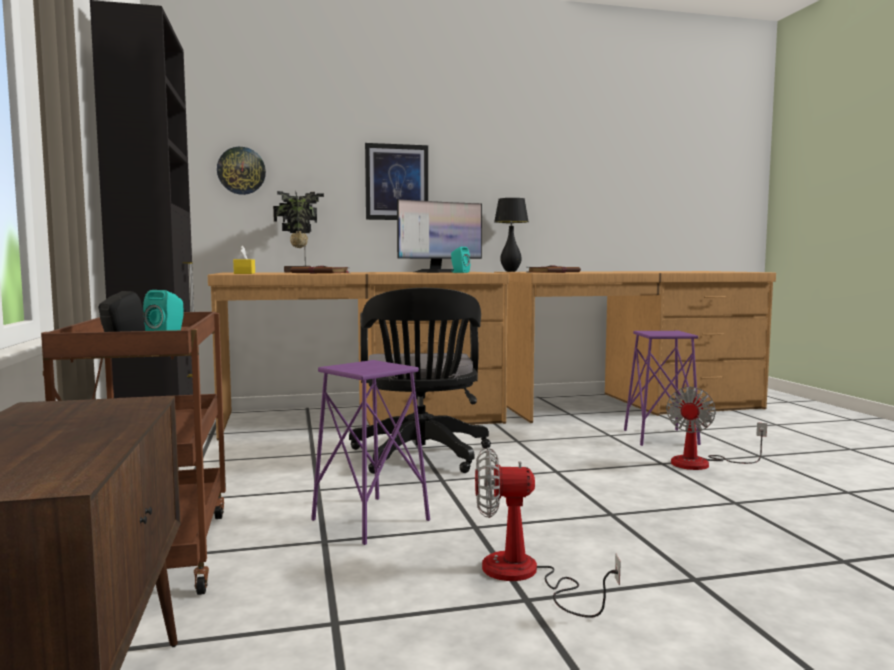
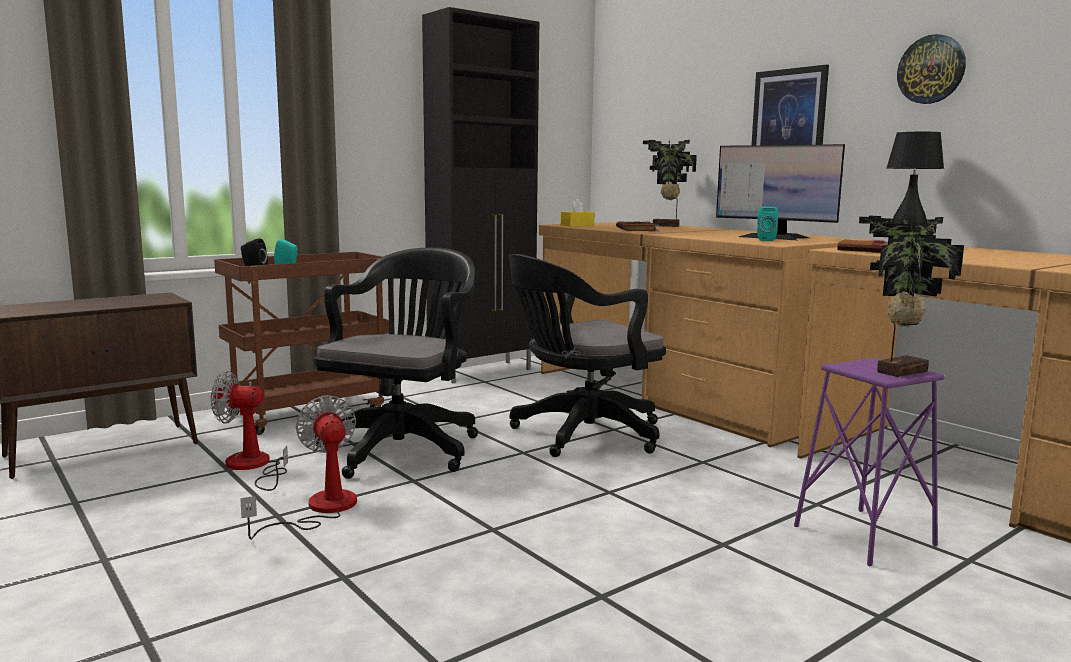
camera: 65 degrees right, 5 degrees up
wall clock [217,147,266,195] -> wall clock moved to [897,34,966,104]
purple stool [311,360,430,545] -> black office chair [314,247,478,479]
fan [666,387,767,470] -> fan moved to [211,371,288,491]
none -> potted plant [859,215,964,377]

